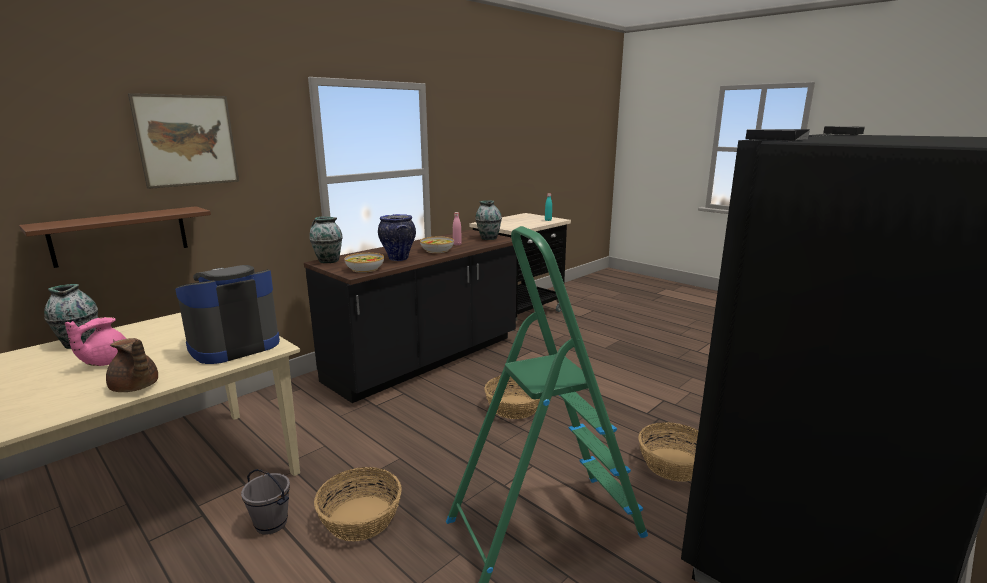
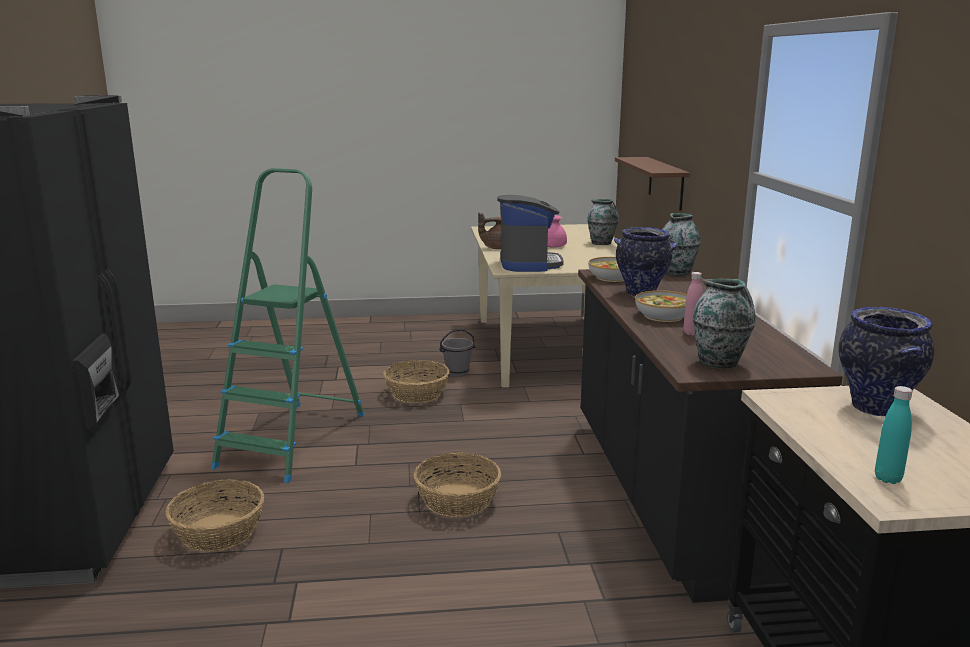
camera: 130 degrees right, 0 degrees up
picture [128,93,239,189] -> none
none -> vase [838,307,934,416]

